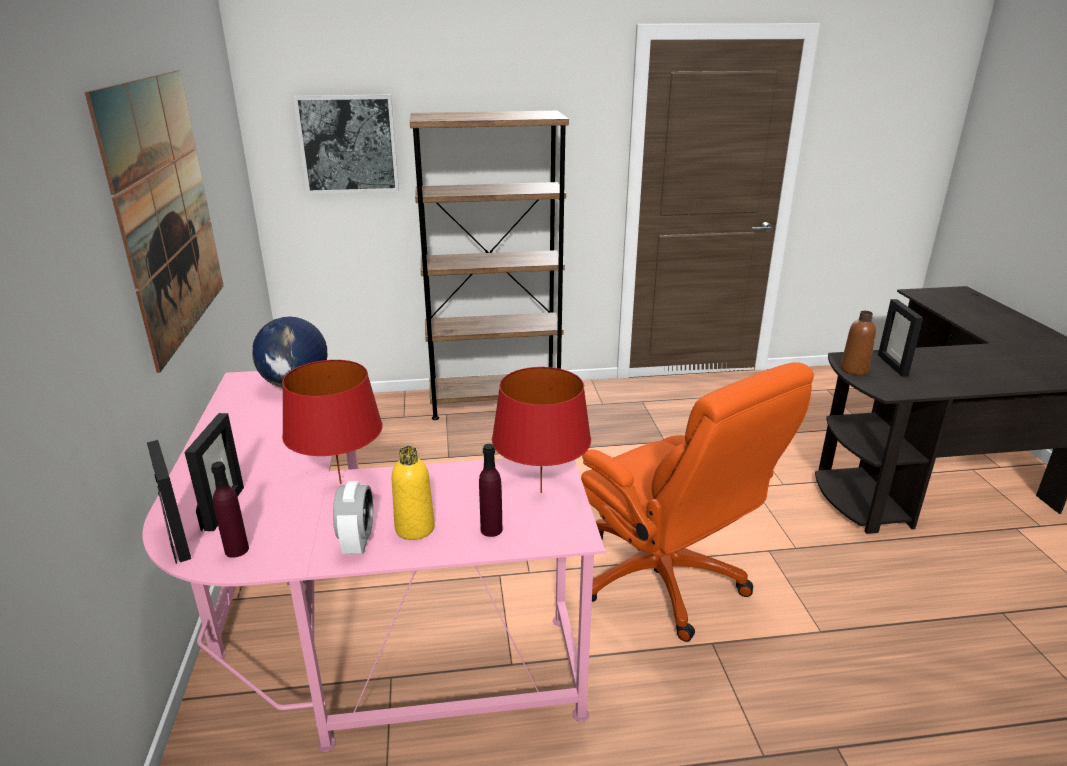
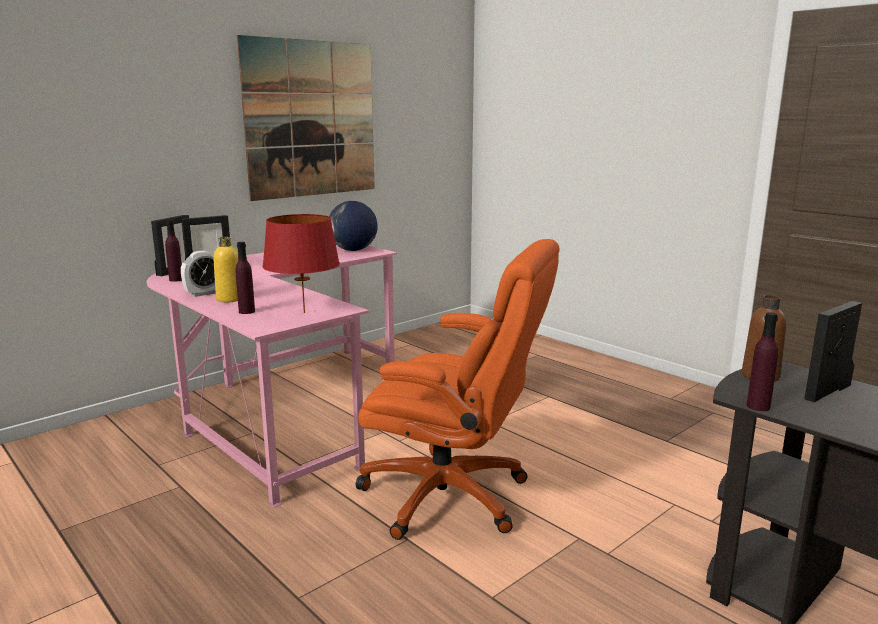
camera: 55 degrees right, 10 degrees down
red table lamp [282,360,383,484] -> none
picture [293,94,399,194] -> none
brown bookcase [410,111,569,420] -> none
orange office chair [581,362,814,642] -> orange office chair turned 90 degrees counterclockwise [356,239,559,540]
none -> purple bottle [746,312,778,411]

